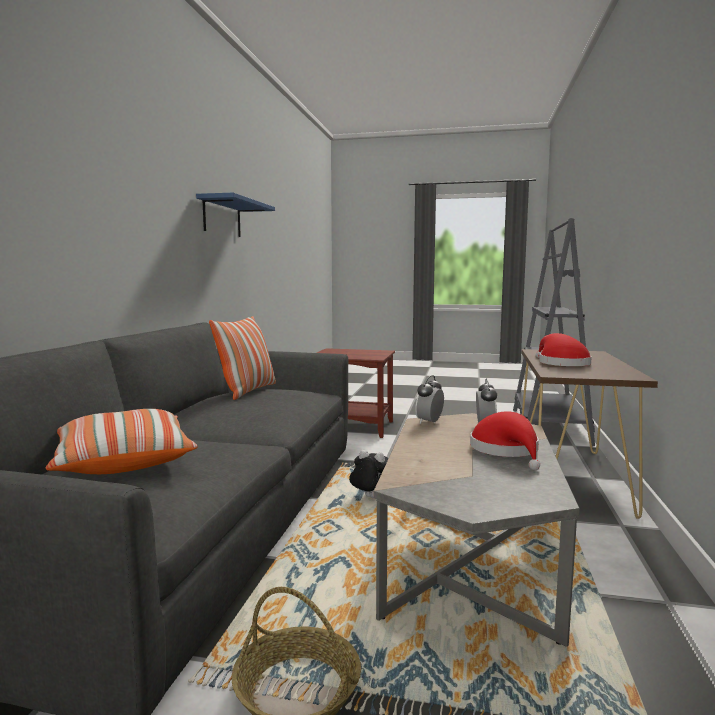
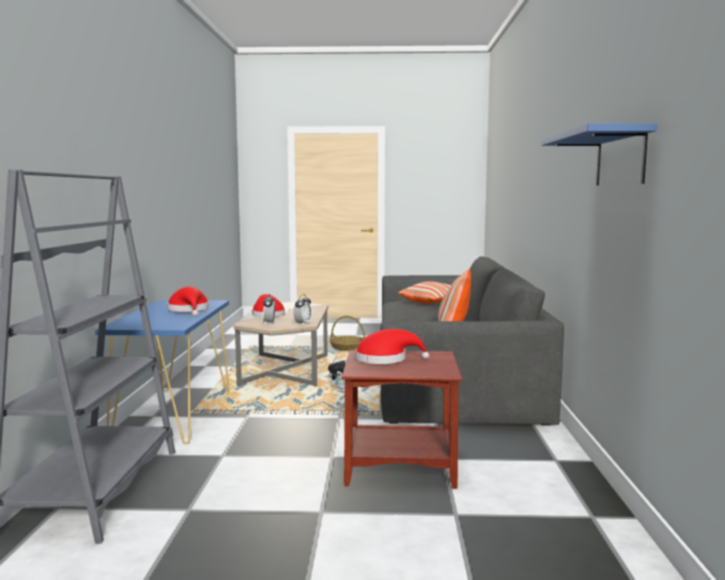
camera: 170 degrees right, 0 degrees up
brown console table [522,349,658,519] -> blue console table [95,300,229,444]
none -> red hat [355,329,429,364]

